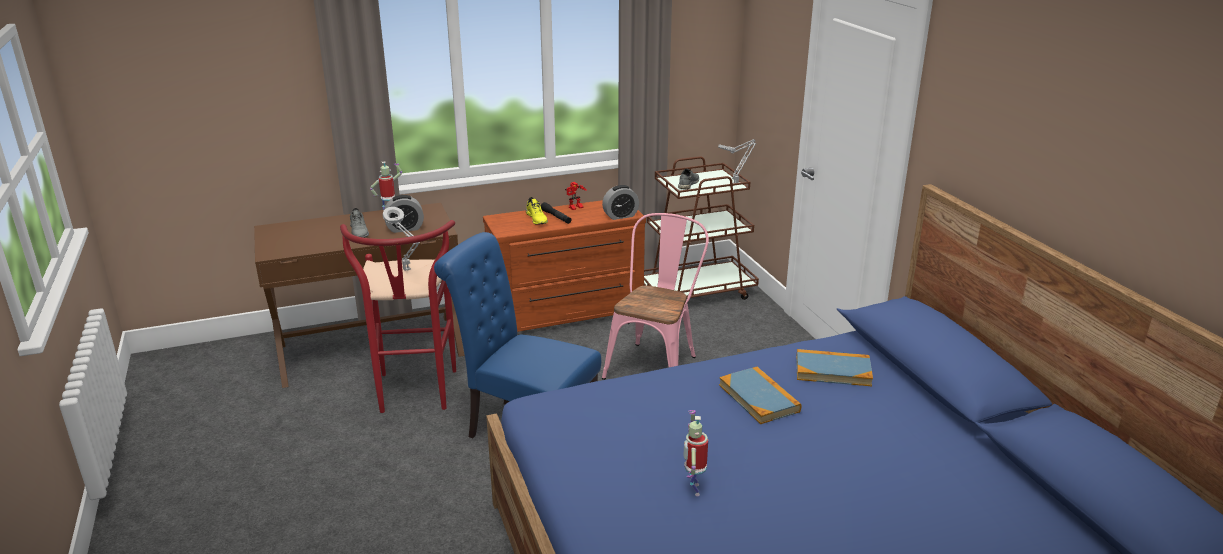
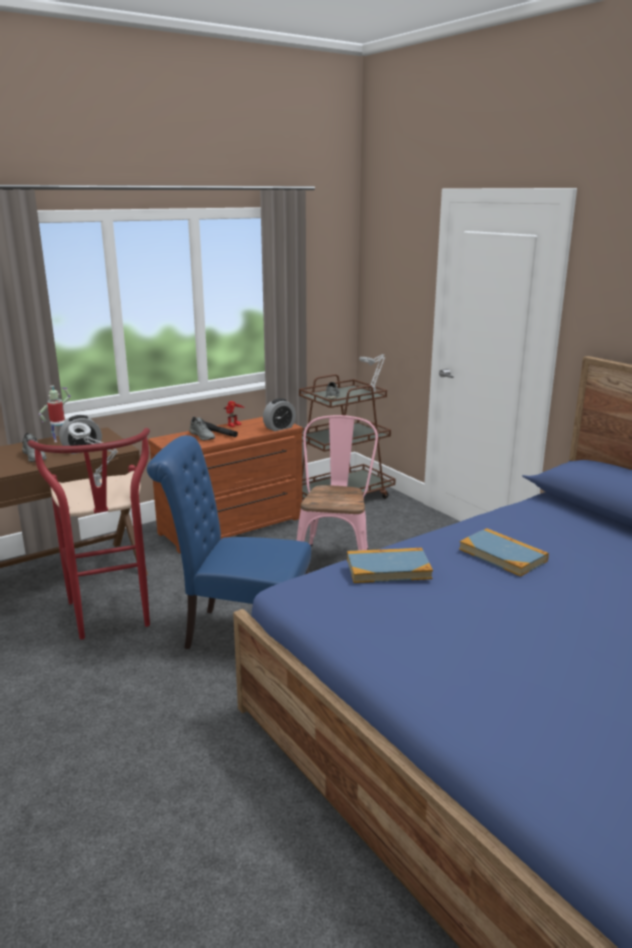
camera: 15 degrees left, 5 degrees down
yellow shoe [526,197,548,225] -> grey shoe [189,417,215,440]
toy robot [684,410,708,496] -> none
book [796,349,873,386] -> book moved to [347,548,433,583]

